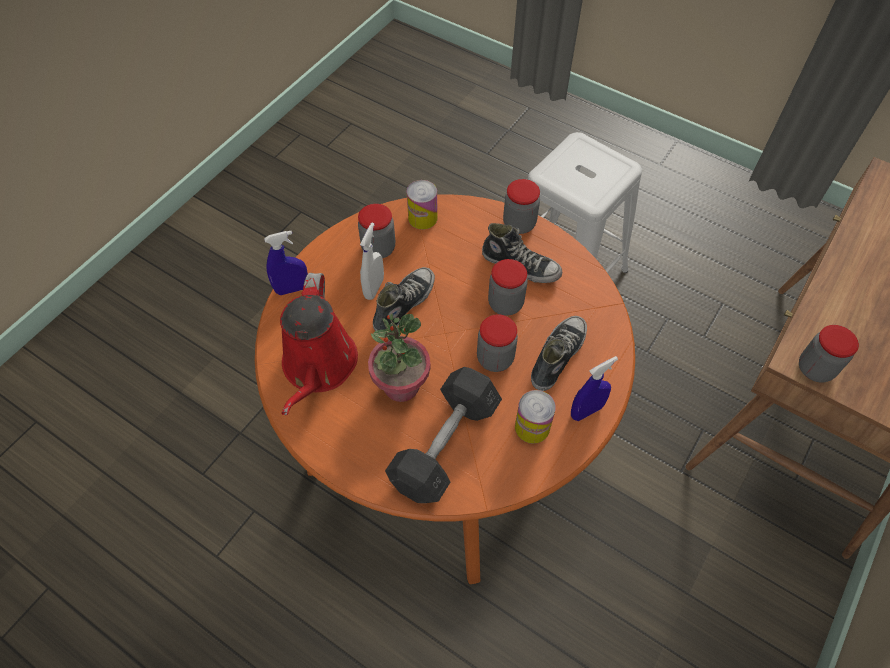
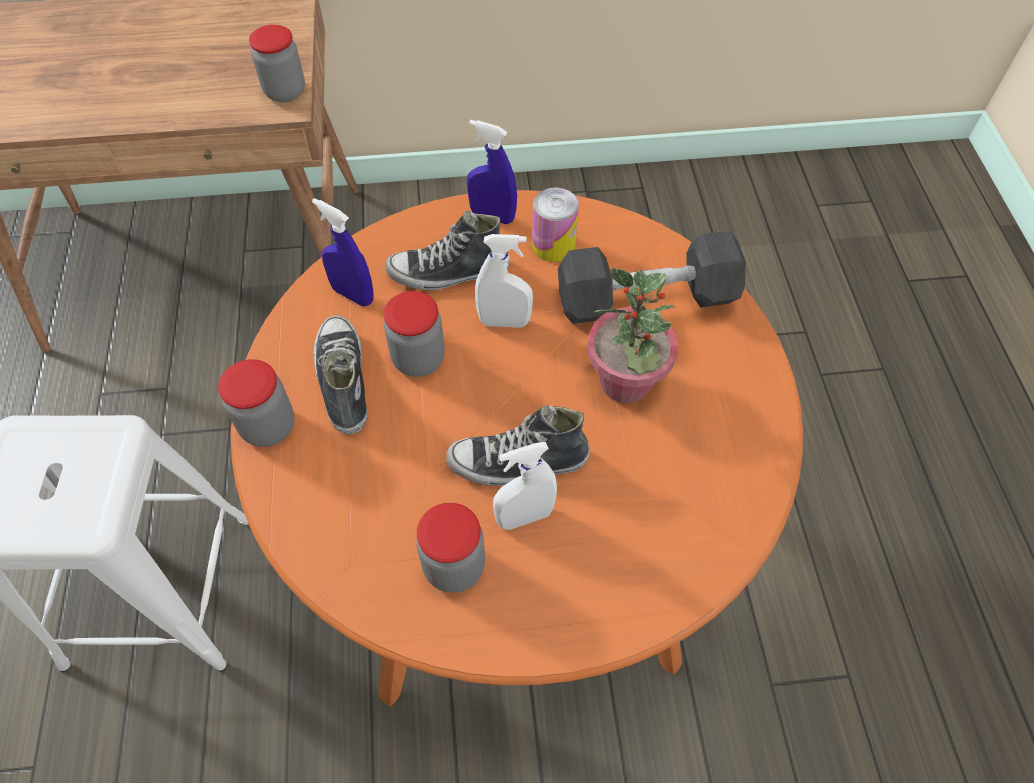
camera: 130 degrees left, 0 degrees up
blue spray bottle [264,231,308,295] -> blue spray bottle moved to [312,198,374,307]
red watering can [280,273,358,415] -> none
can [407,180,438,230] -> none
jar [477,314,518,372] -> white spray bottle [475,234,533,328]

